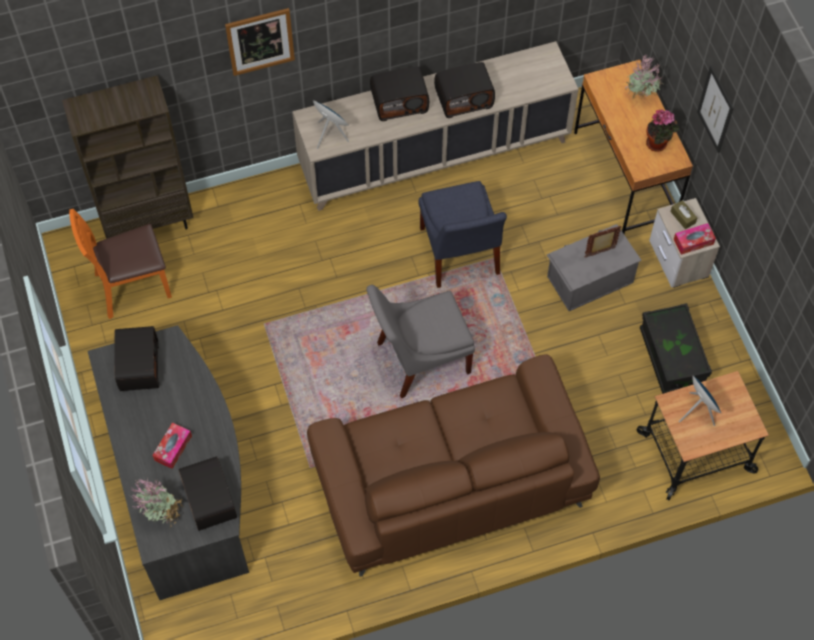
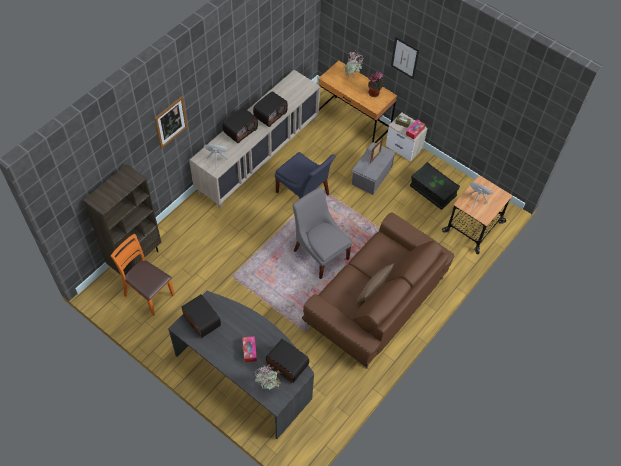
camera: 35 degrees left, 5 degrees down
orange chair [69,209,172,319] -> orange chair turned 90 degrees clockwise [110,234,175,316]
grey chair [366,285,475,398] -> grey chair turned 105 degrees clockwise [292,187,352,279]
none -> brown pillow [356,263,394,304]

